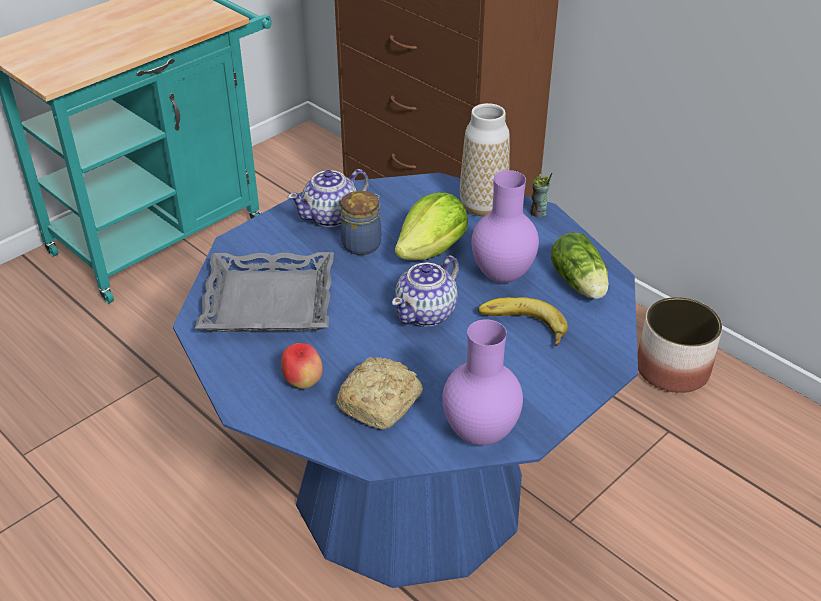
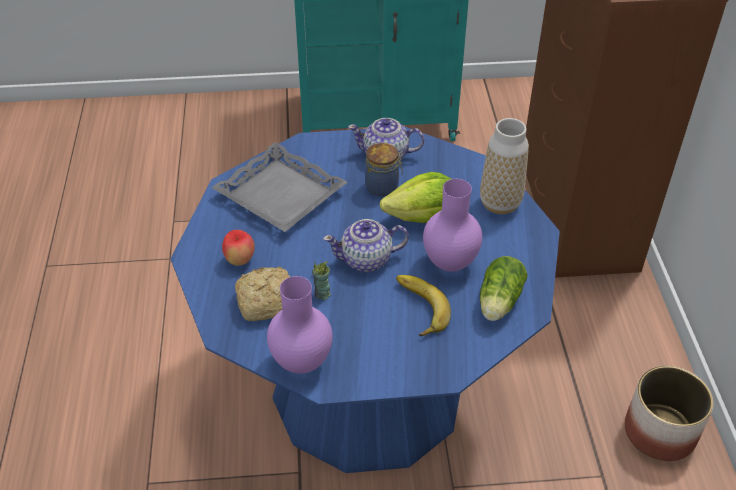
camera: 40 degrees right, 5 degrees up
cup [530,173,552,218] -> cup moved to [312,261,331,300]

